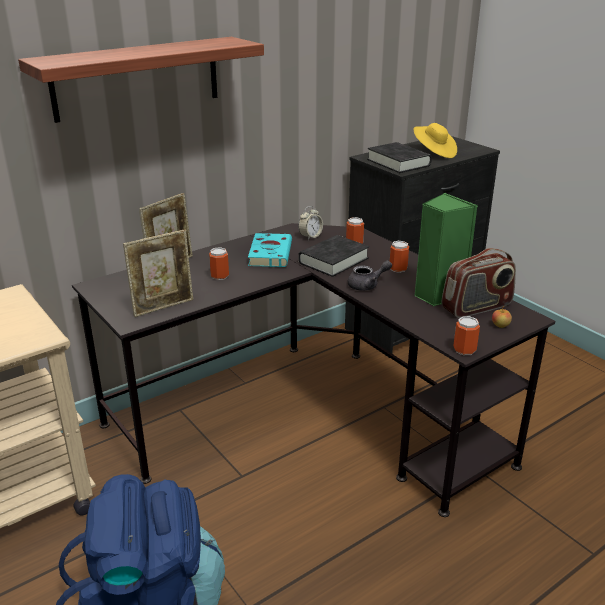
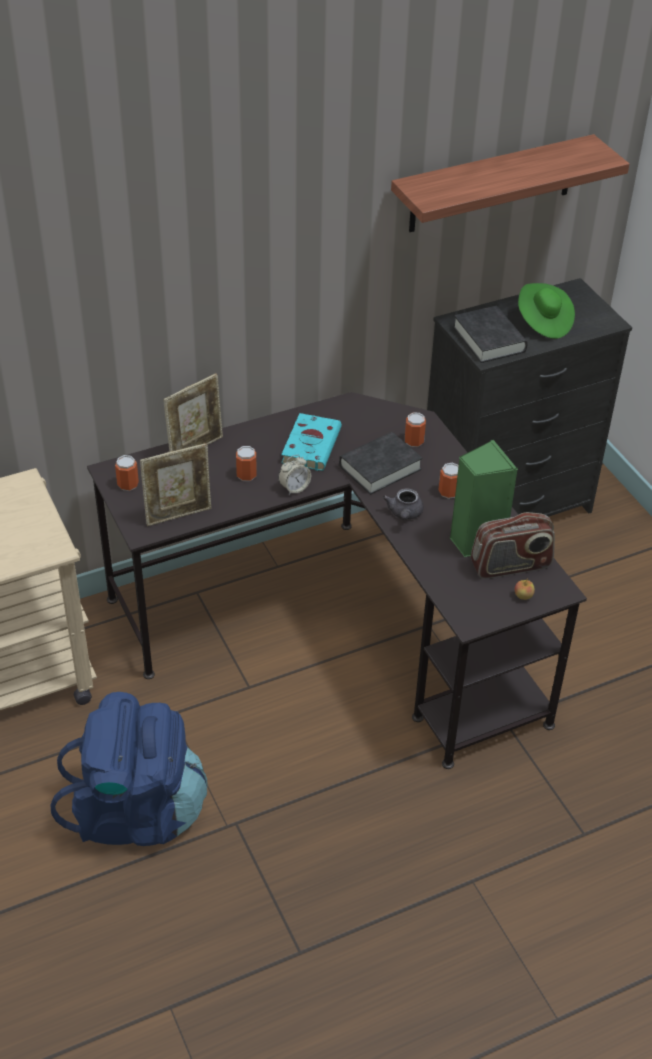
camera: 10 degrees right, 15 degrees up
shelf [18,37,264,123] -> shelf moved to [391,134,629,232]
alarm clock [298,206,323,240] -> alarm clock moved to [278,455,311,495]
grey teapot [348,260,392,291] -> grey teapot turned 105 degrees clockwise [383,488,423,520]
yellow hat [414,123,457,158] -> green hat [518,283,575,339]
can [453,316,480,355] -> can moved to [115,455,139,491]

